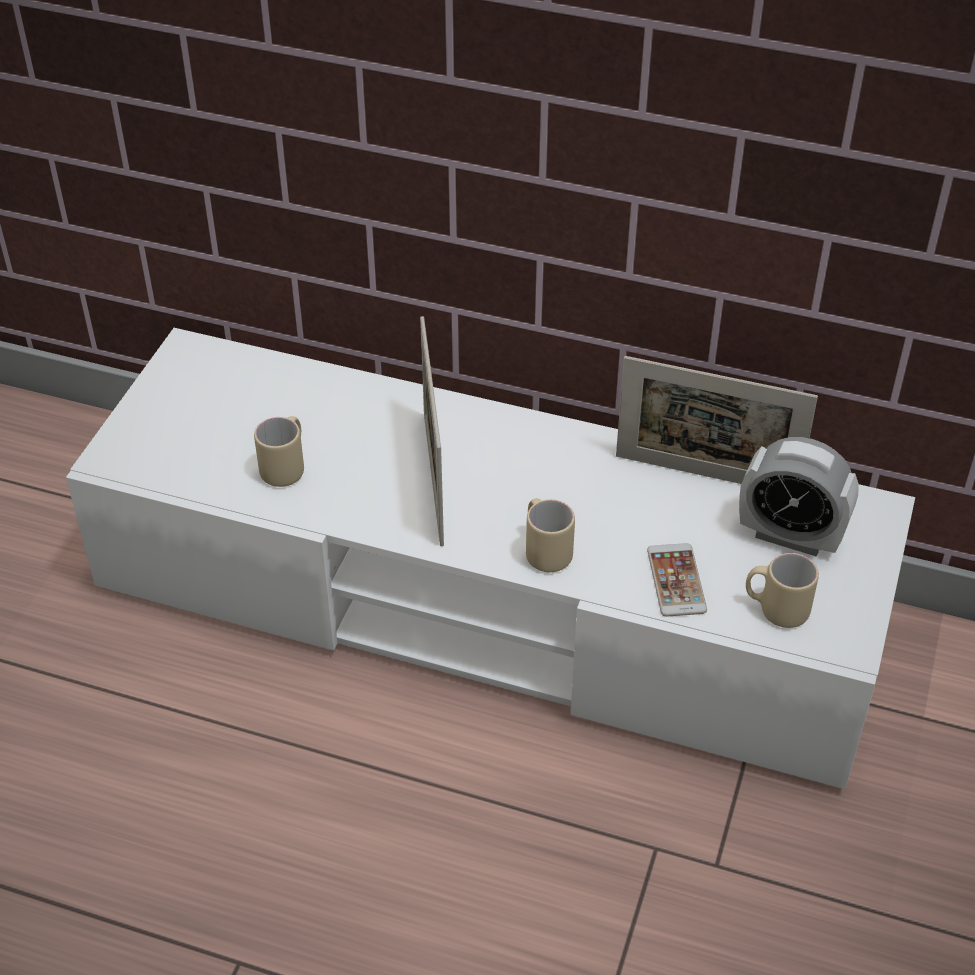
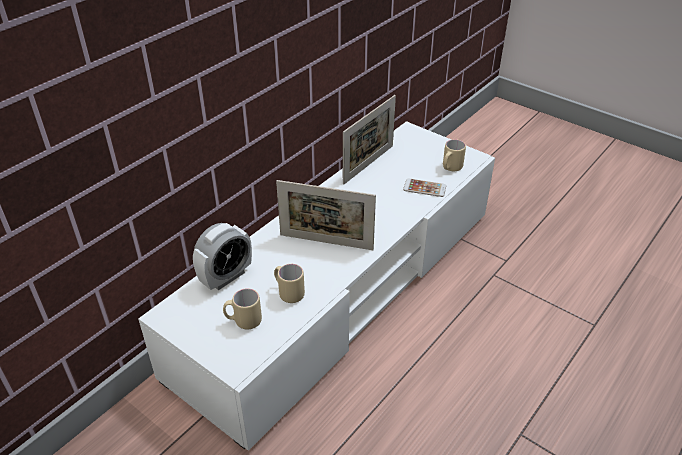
camera: 70 degrees left, 5 degrees down
beige mug [526,498,575,572] -> beige mug moved to [223,288,262,330]
alarm clock [739,437,859,557] -> alarm clock moved to [193,223,252,290]

